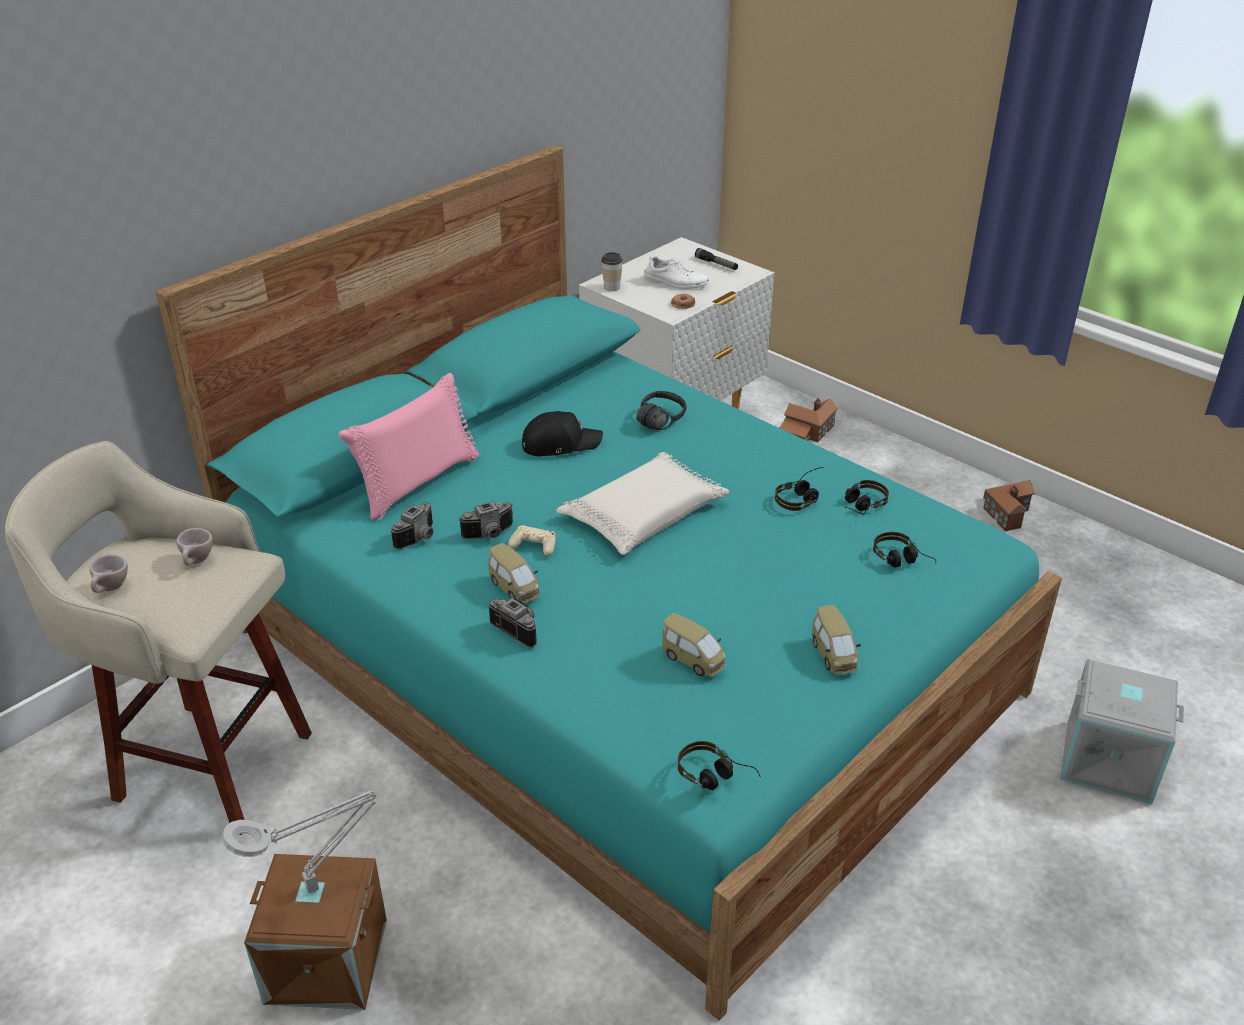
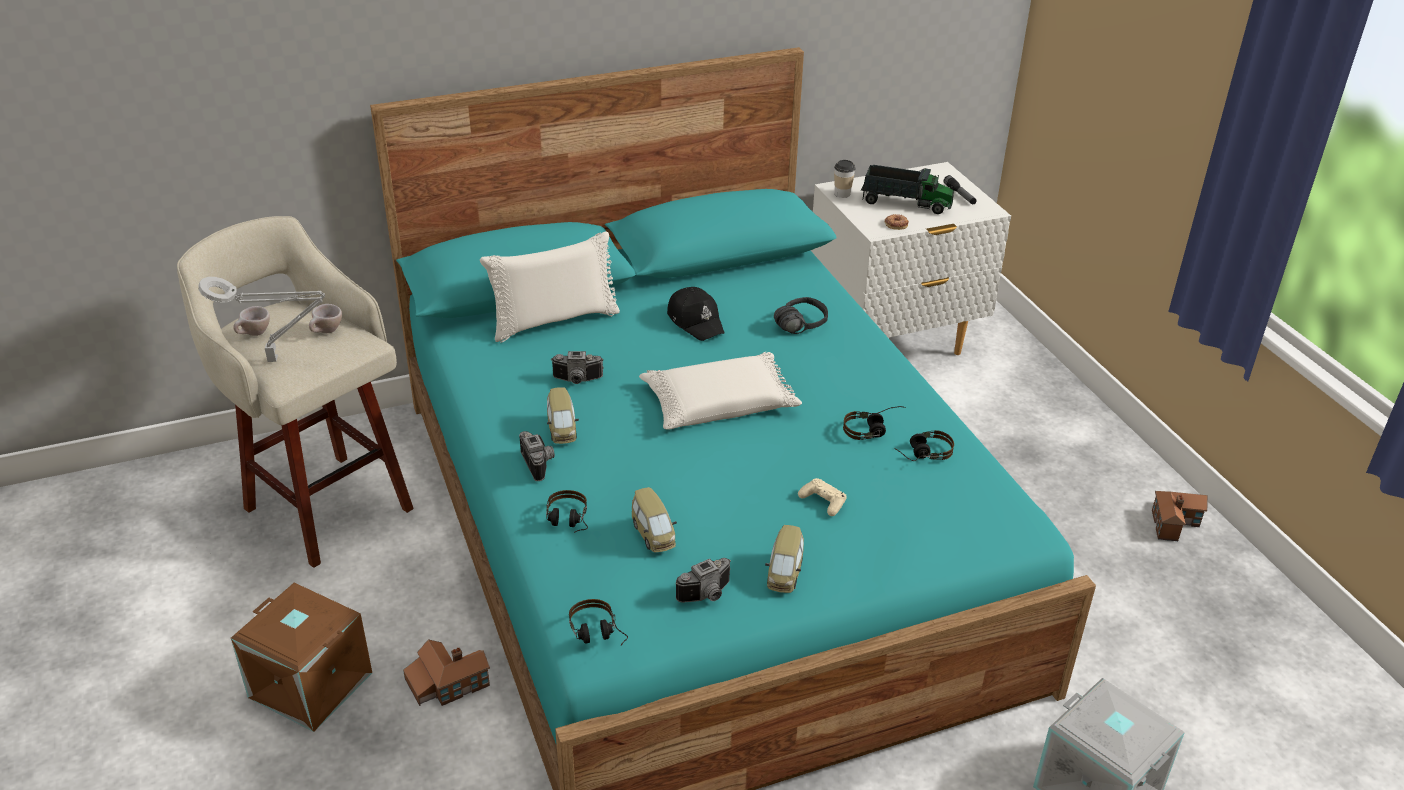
camera: 25 degrees right, 0 degrees up
grey table lamp [222,790,376,894] -> grey table lamp moved to [198,277,325,362]
pink pillow [339,373,479,521] -> white pillow [480,232,620,343]
camera [391,502,433,549] -> camera moved to [676,558,731,603]
beige game controller [508,526,556,556] -> beige game controller moved to [798,478,847,516]
black cap [522,411,603,456] -> black cap turned 45 degrees clockwise [667,287,724,341]
white shoe [643,256,709,289] -> toy truck [861,165,954,214]
toy house [780,398,838,442] -> toy house moved to [403,639,490,706]
headphones [873,532,936,568] -> headphones moved to [546,490,588,533]

